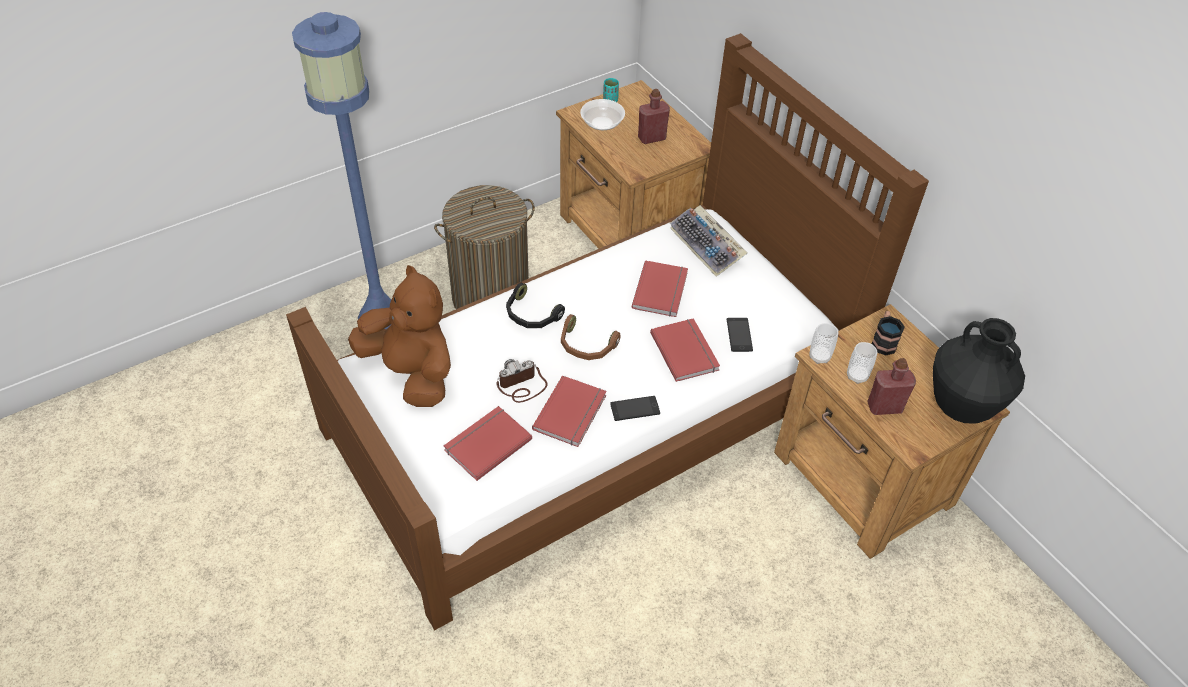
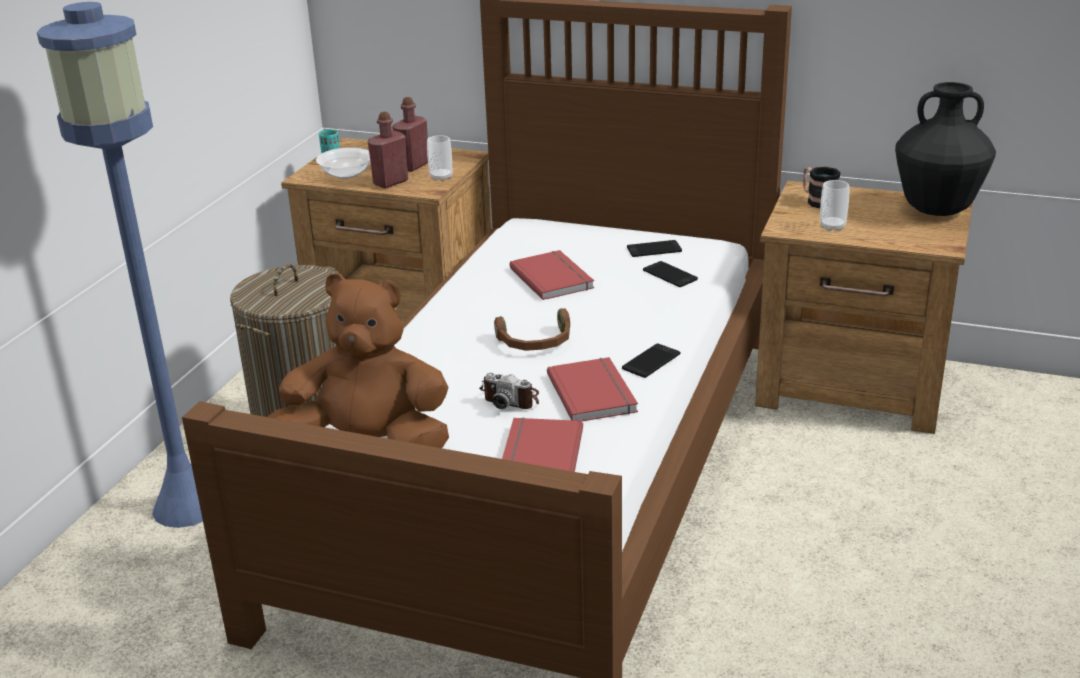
camera: 35 degrees left, 20 degrees down
camera [496,359,548,403] -> camera turned 90 degrees counterclockwise [479,373,539,409]
black headphones [506,283,565,328] -> none
red book [650,318,720,382] -> none
keyboard [670,205,747,277] -> none
cup [809,323,838,364] -> cup moved to [427,135,452,181]
red bottle [867,358,916,415] -> red bottle moved to [368,112,408,188]
none -> phone [627,240,682,257]

